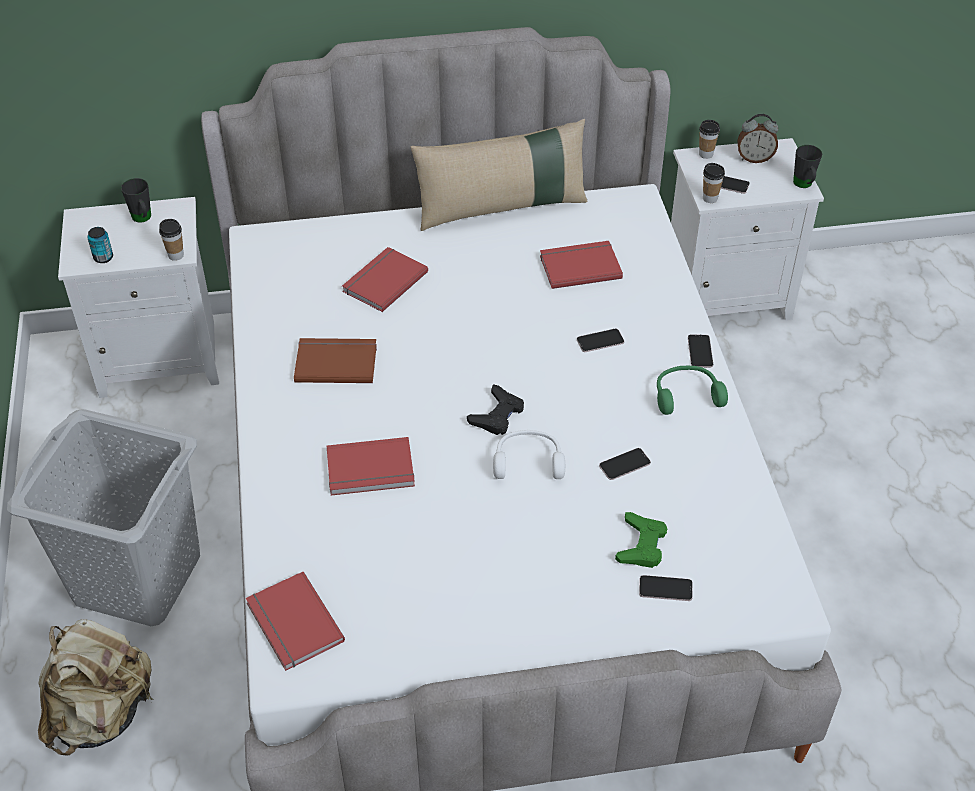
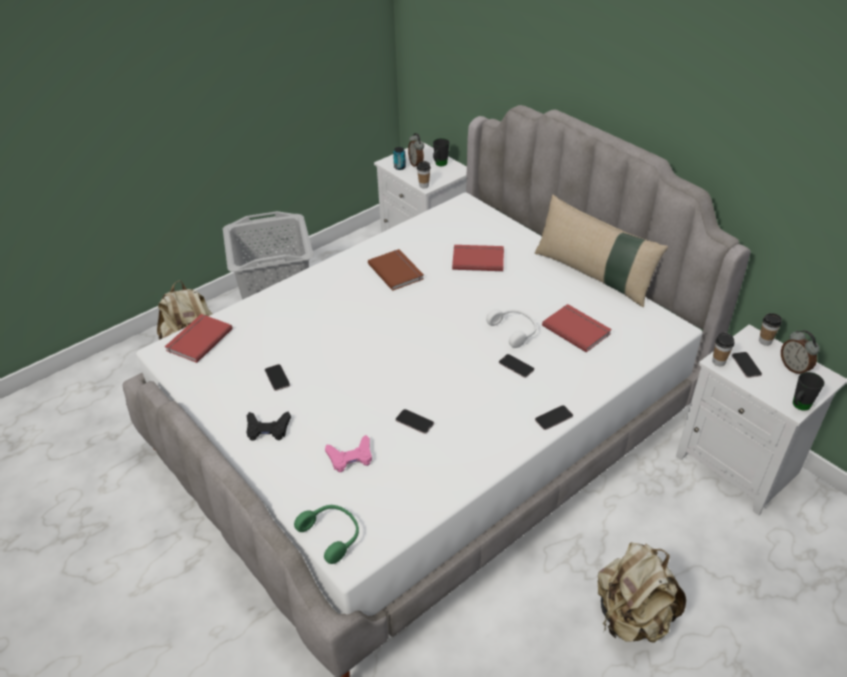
camera: 60 degrees right, 5 degrees down
red book [327,437,415,495] -> none
black game controller [467,384,524,435] -> black game controller moved to [247,412,291,441]
white headphones [493,430,565,479] -> white headphones moved to [486,309,537,348]
green game controller [615,512,667,568] -> pink game controller [325,435,372,472]
phone [639,575,693,601] -> phone moved to [265,364,290,391]
green headphones [657,366,728,415] -> green headphones moved to [294,505,359,564]
none -> alarm clock [408,133,424,167]
none -> beige backpack [598,542,686,643]

